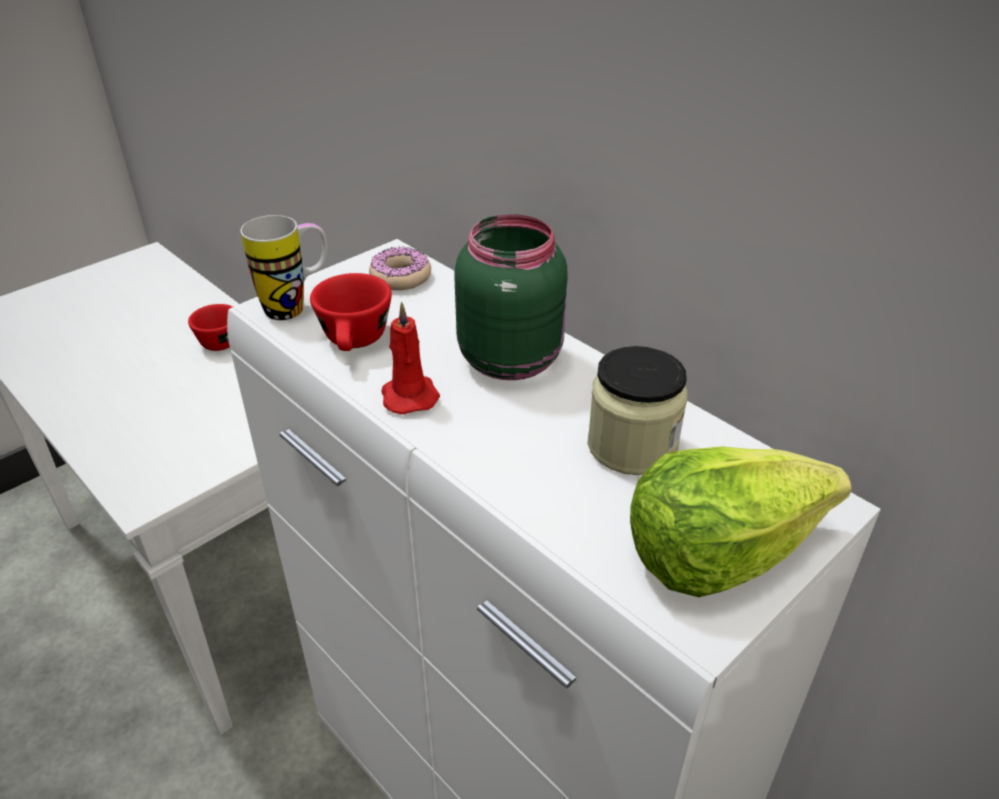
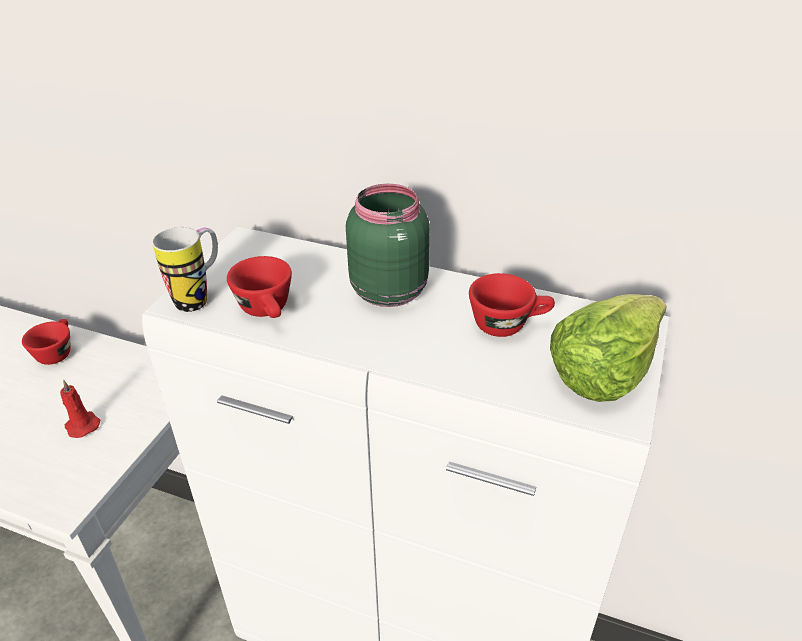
camera: 25 degrees left, 0 degrees up
donut [369,246,431,290] -> none
red candle [381,302,440,414] -> red candle moved to [60,380,100,438]
jar [587,346,687,475] -> red cup [469,273,555,337]

